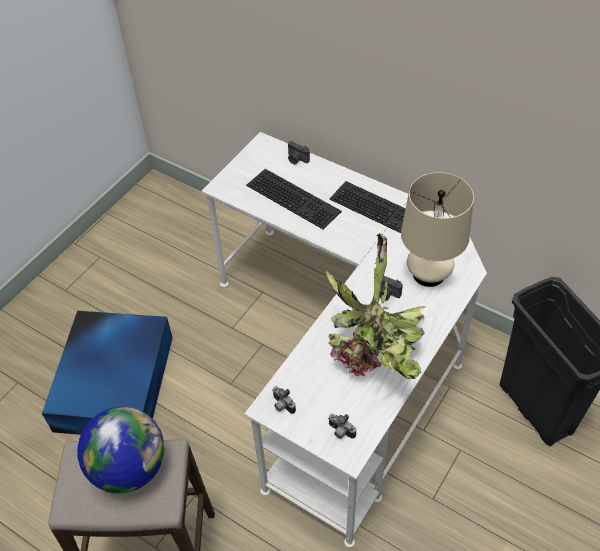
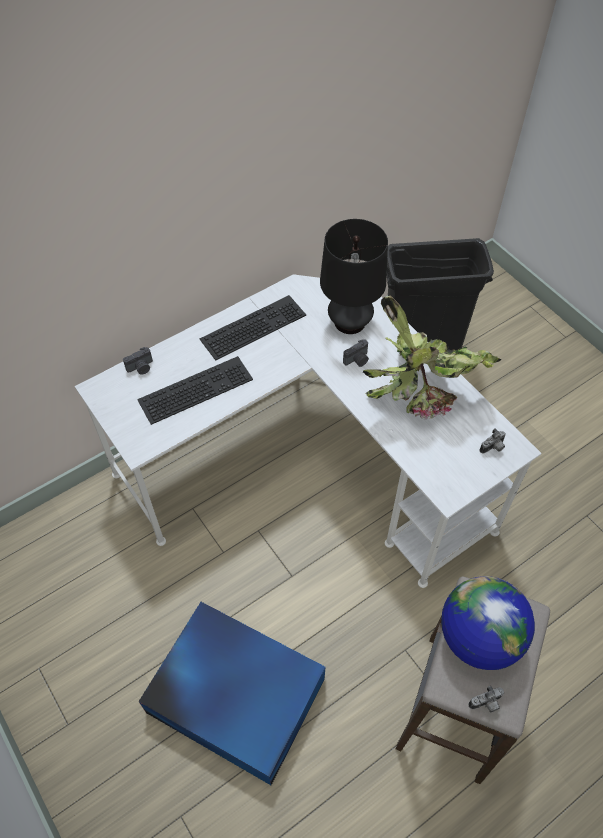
camera: 70 degrees left, 5 degrees up
camera [272,386,296,414] -> camera moved to [468,686,504,712]
beige table lamp [401,172,474,287] -> black table lamp [320,219,388,334]

